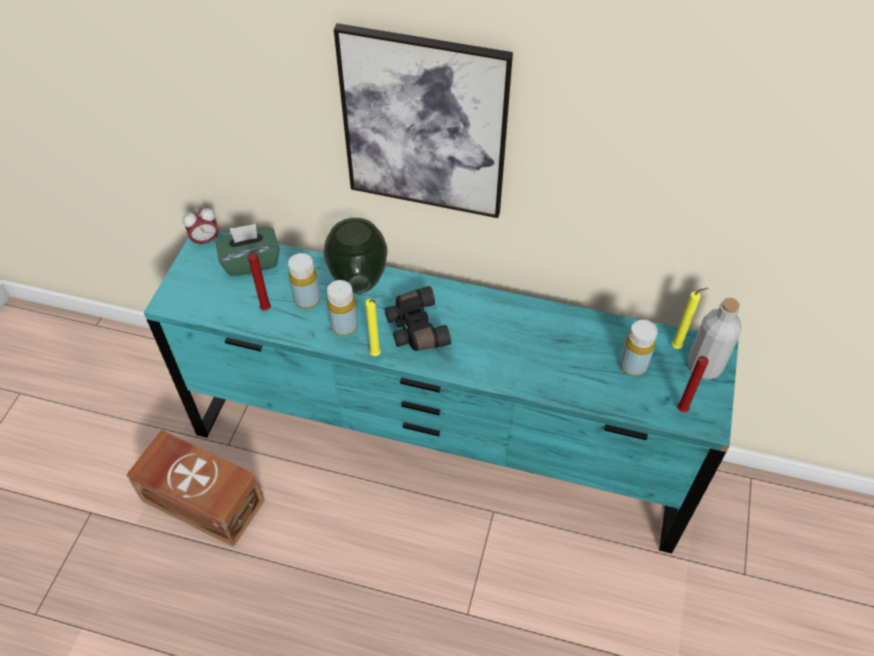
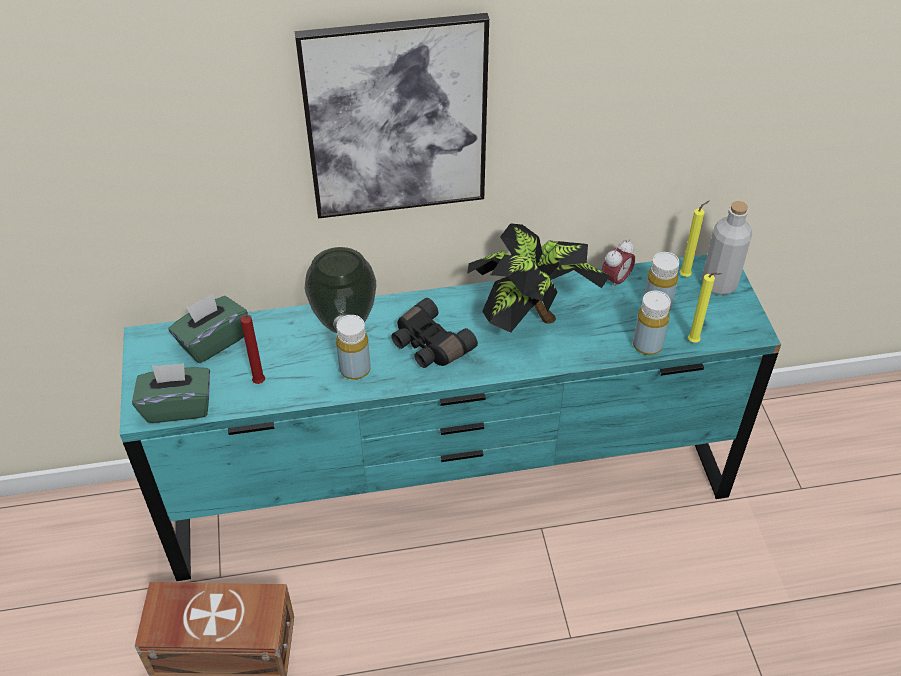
camera: 25 degrees left, 5 degrees down
alarm clock [183,207,219,248] -> alarm clock moved to [601,240,635,290]
yellow bottle [288,253,320,309] -> yellow bottle moved to [633,291,671,355]
yellow candle [365,299,381,356] -> yellow candle moved to [688,272,722,343]
red candle [677,356,708,412] -> none
none -> green tissue box [132,363,210,423]
none -> potted plant [467,223,610,333]

